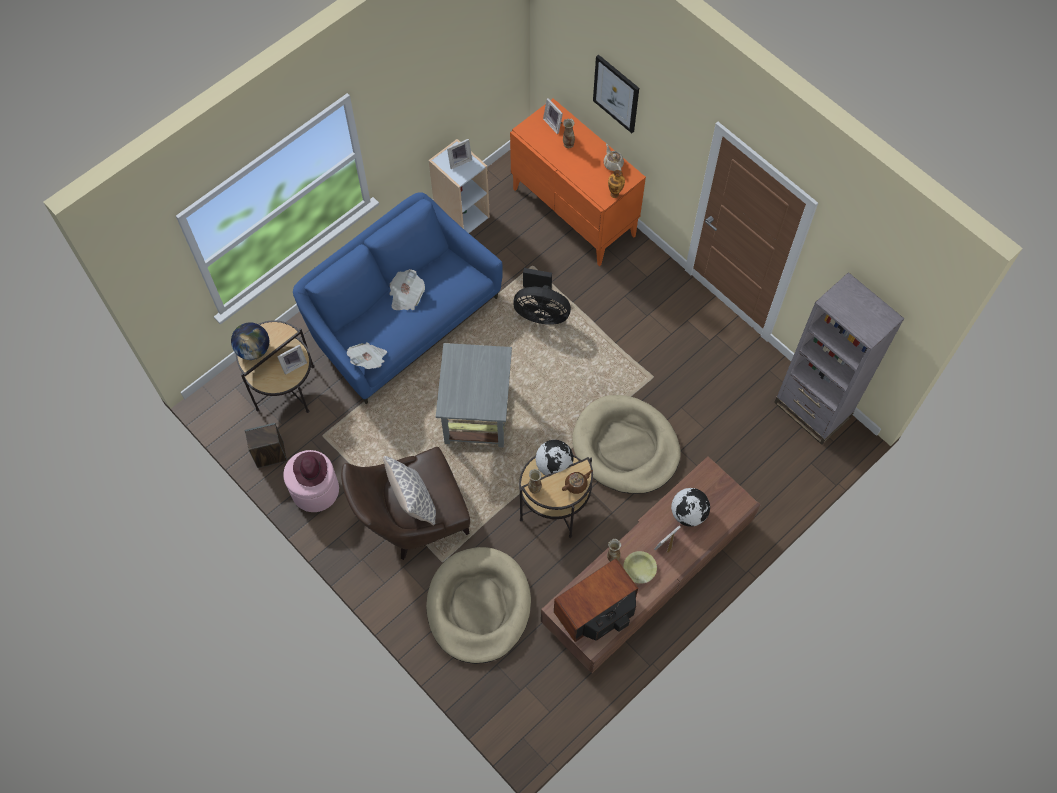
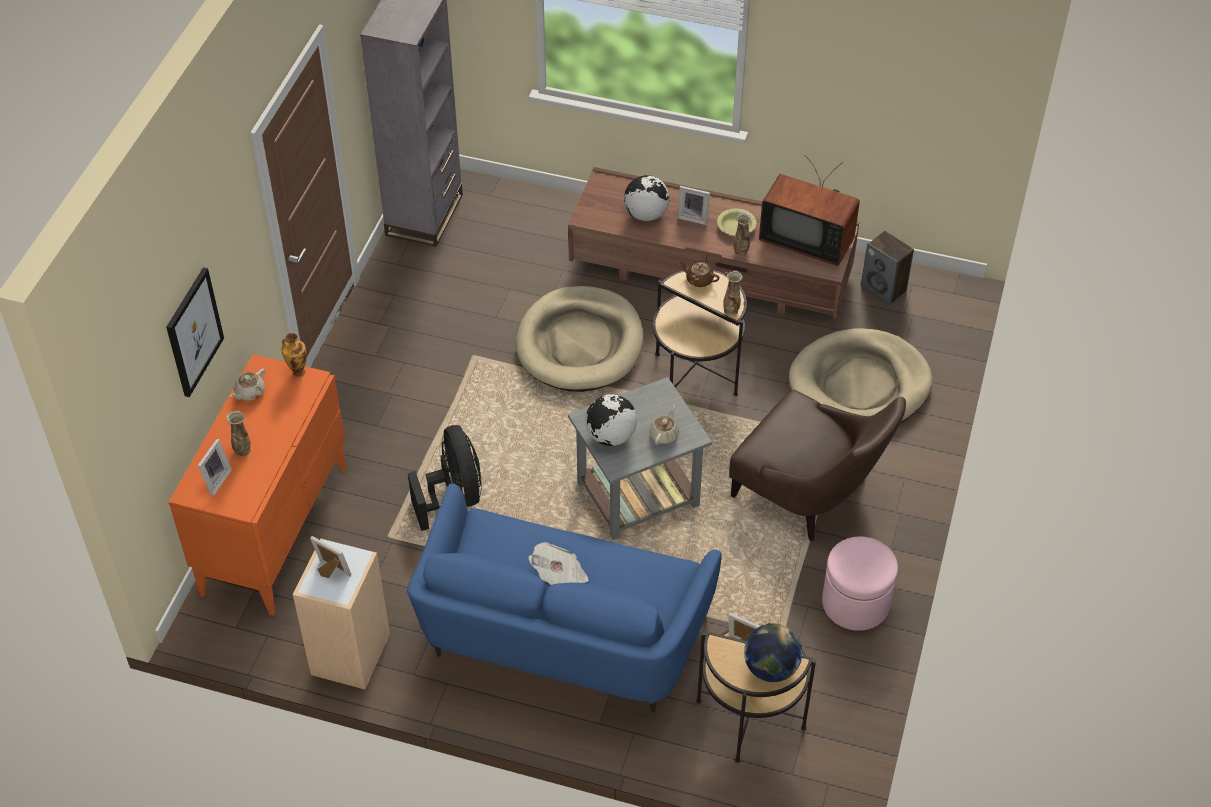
camera: 120 degrees left, 15 degrees down
speaker [245,423,287,468] -> speaker moved to [861,231,914,305]
purple hat [293,452,327,487] -> none
newspaper [347,342,387,369] -> none
pillow [383,456,436,526] -> none
globe [536,440,574,475] -> globe moved to [586,394,637,446]
none -> beige teapot [649,406,679,445]

